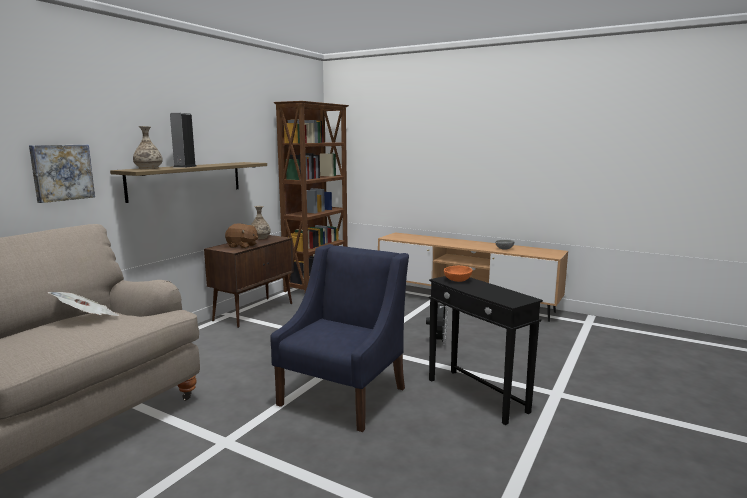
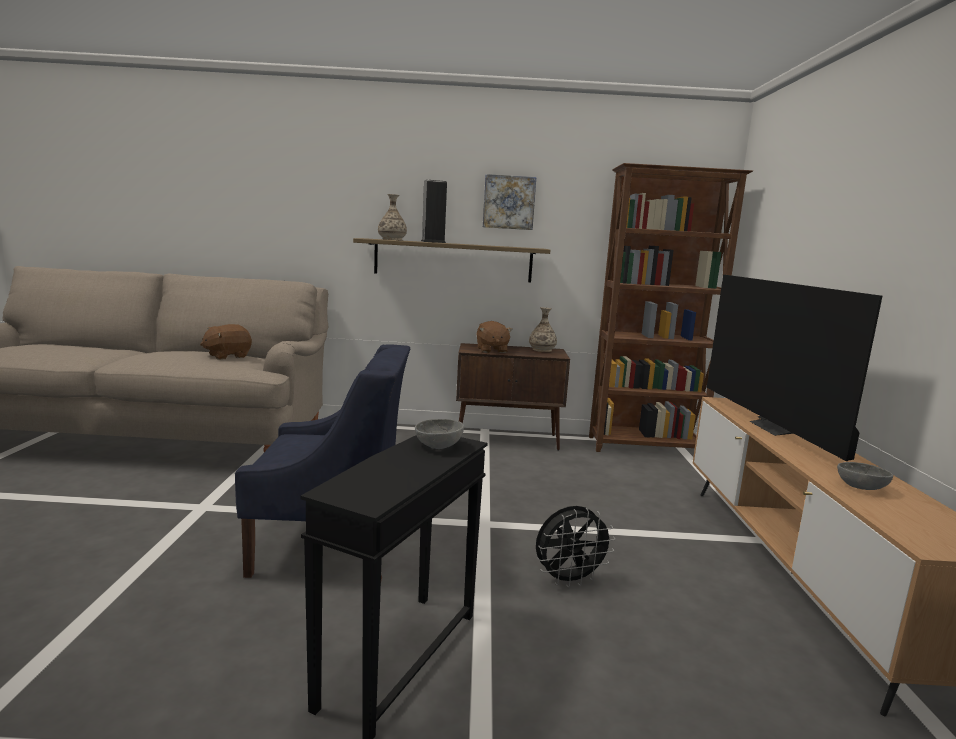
camera: 60 degrees right, 0 degrees up
picture [29,145,95,203] -> picture moved to [483,174,536,230]
newspaper [48,292,120,316] -> brown plush toy [200,324,252,360]
orange bowl [444,266,472,282] -> grey bowl [415,419,464,449]
none -> television [707,275,882,461]

